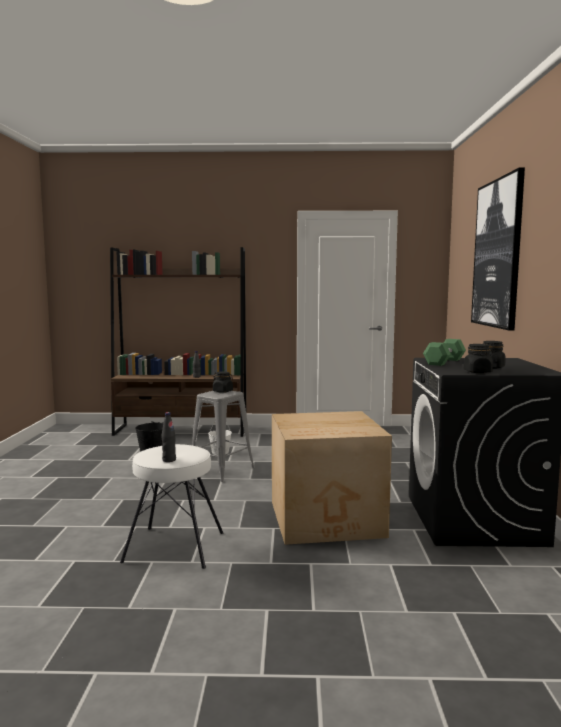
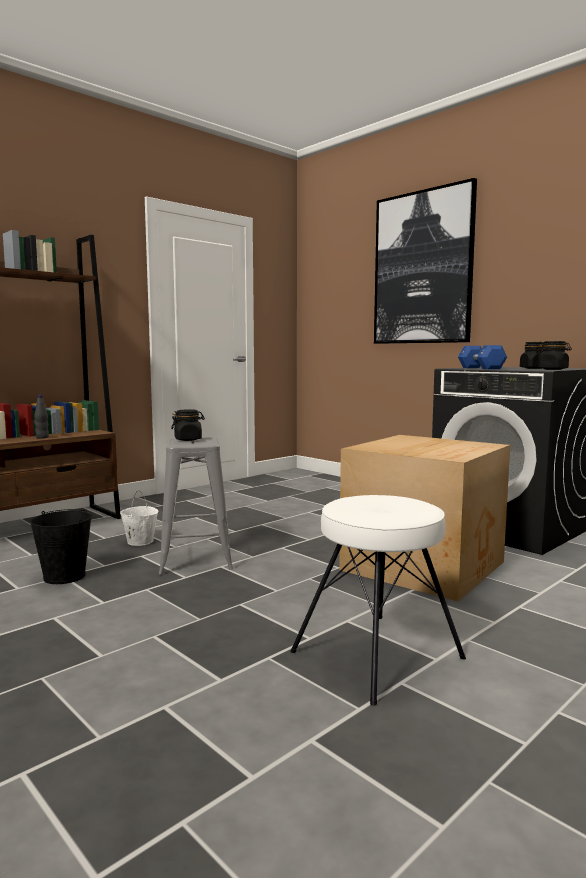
camera: 45 degrees left, 0 degrees up
black bottle [161,412,176,462] -> none
green dumbbell [423,339,466,366] -> blue dumbbell [458,345,507,369]

